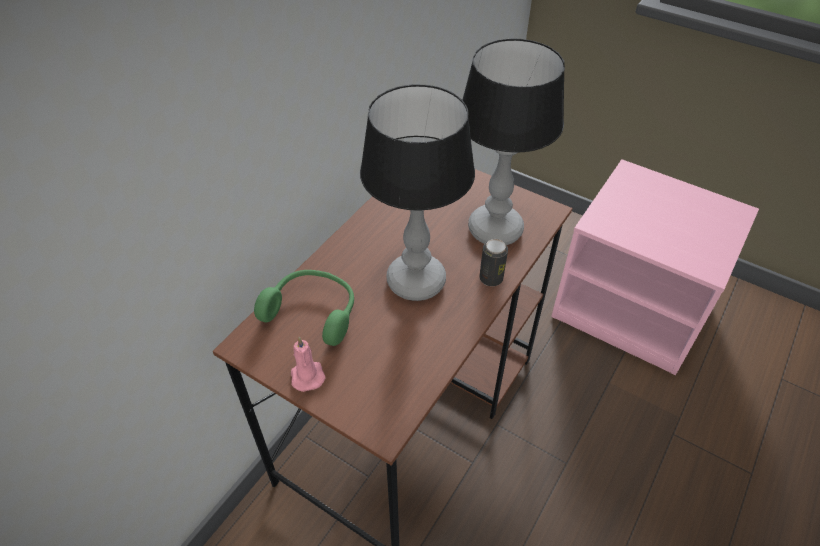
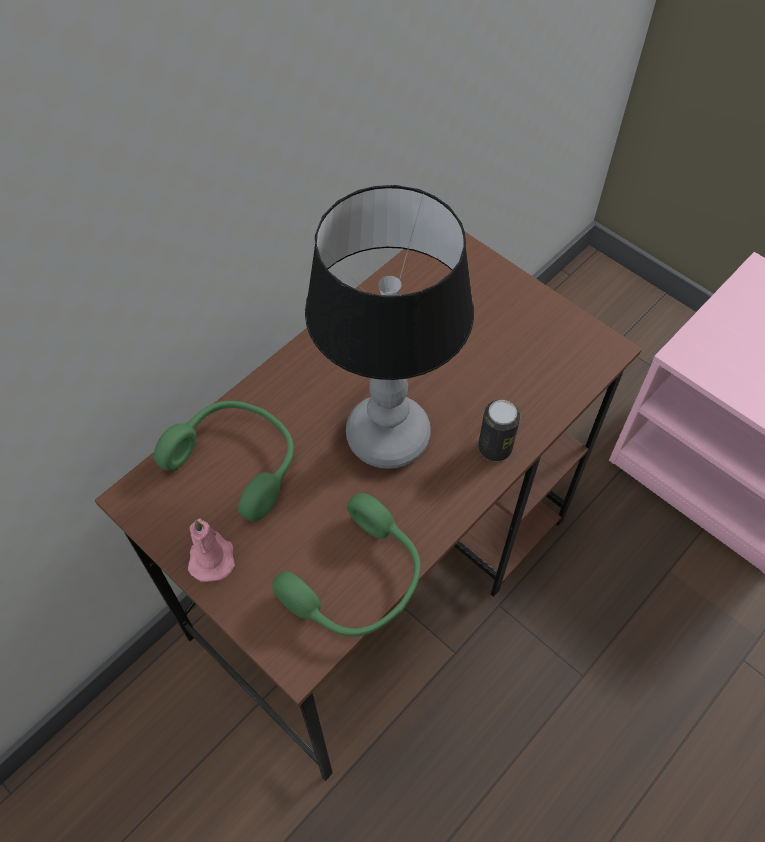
camera: 10 degrees right, 10 degrees up
table lamp [462,38,565,245] -> none
none -> green headphones [272,493,421,637]

